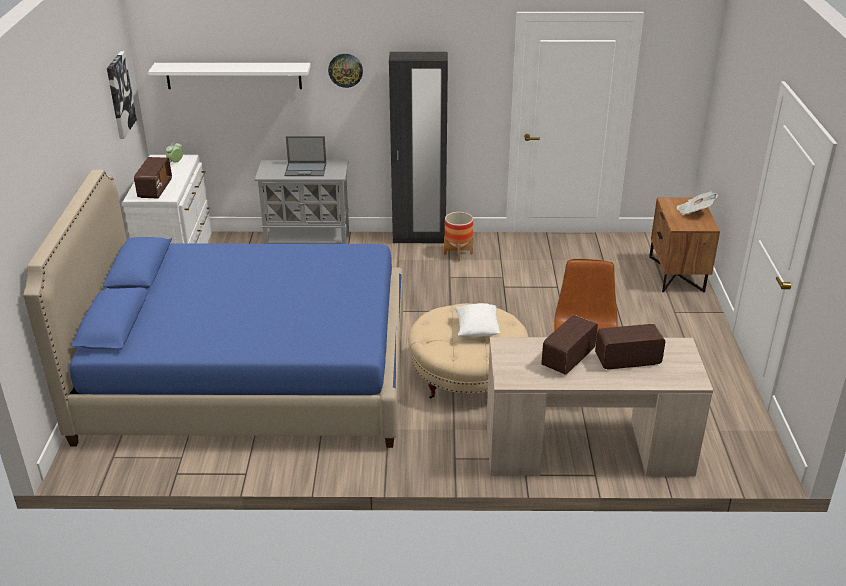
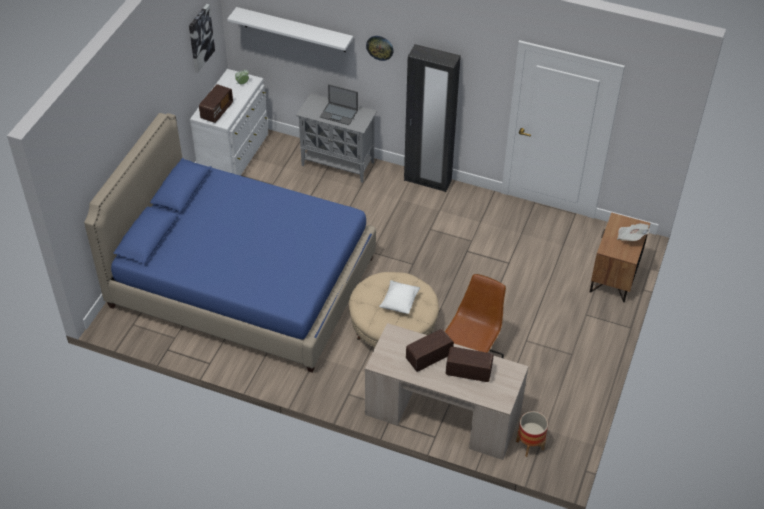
camera: 20 degrees right, 15 degrees up
planter [444,212,473,261] -> planter moved to [516,411,548,457]

